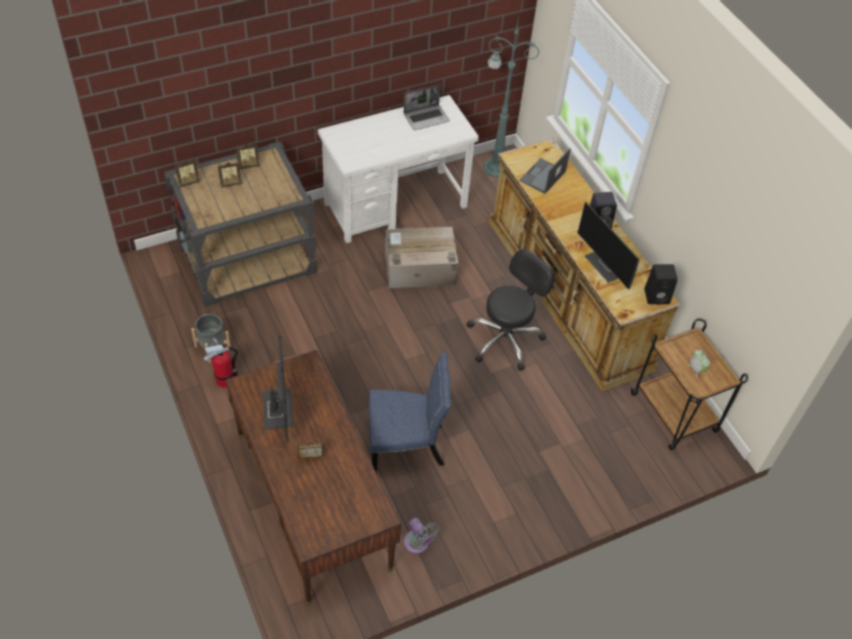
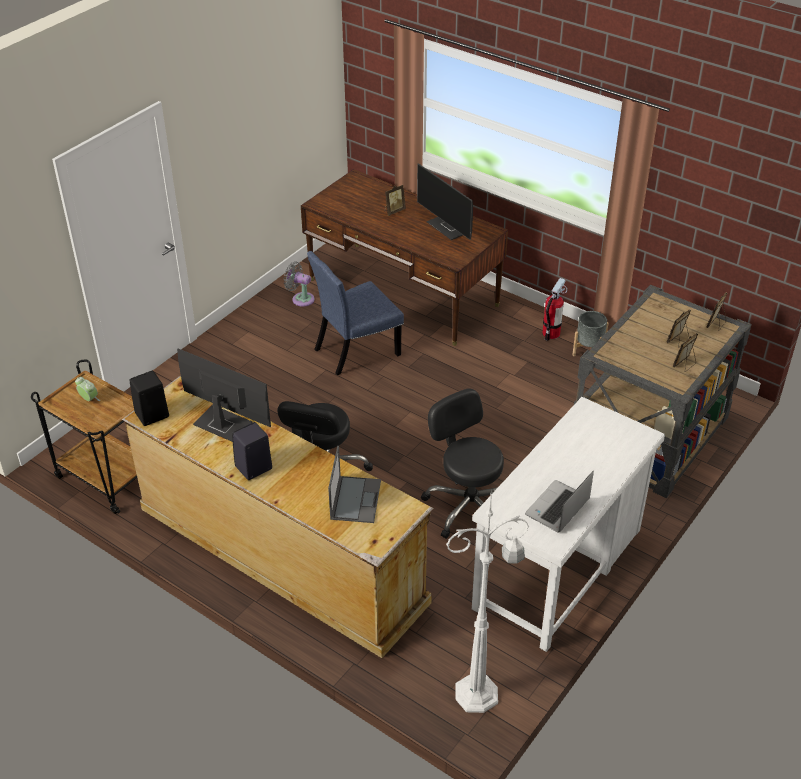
camera: 155 degrees right, 10 degrees down
cardboard box [385,227,458,288] -> black office chair [421,388,504,539]
green floor lamp [483,16,539,178] -> white floor lamp [446,495,529,713]

